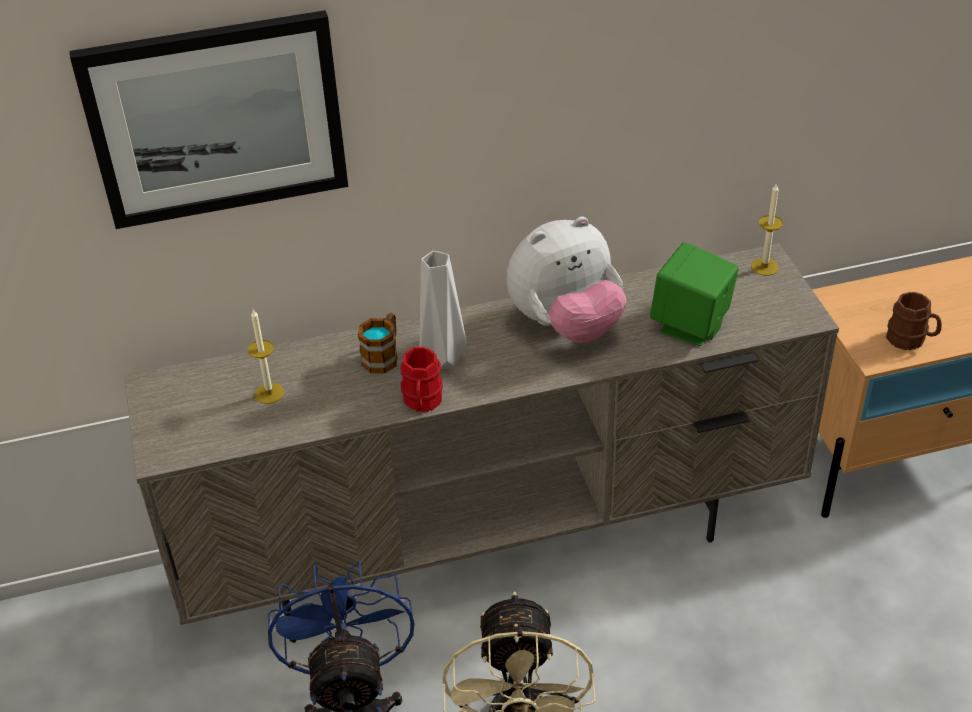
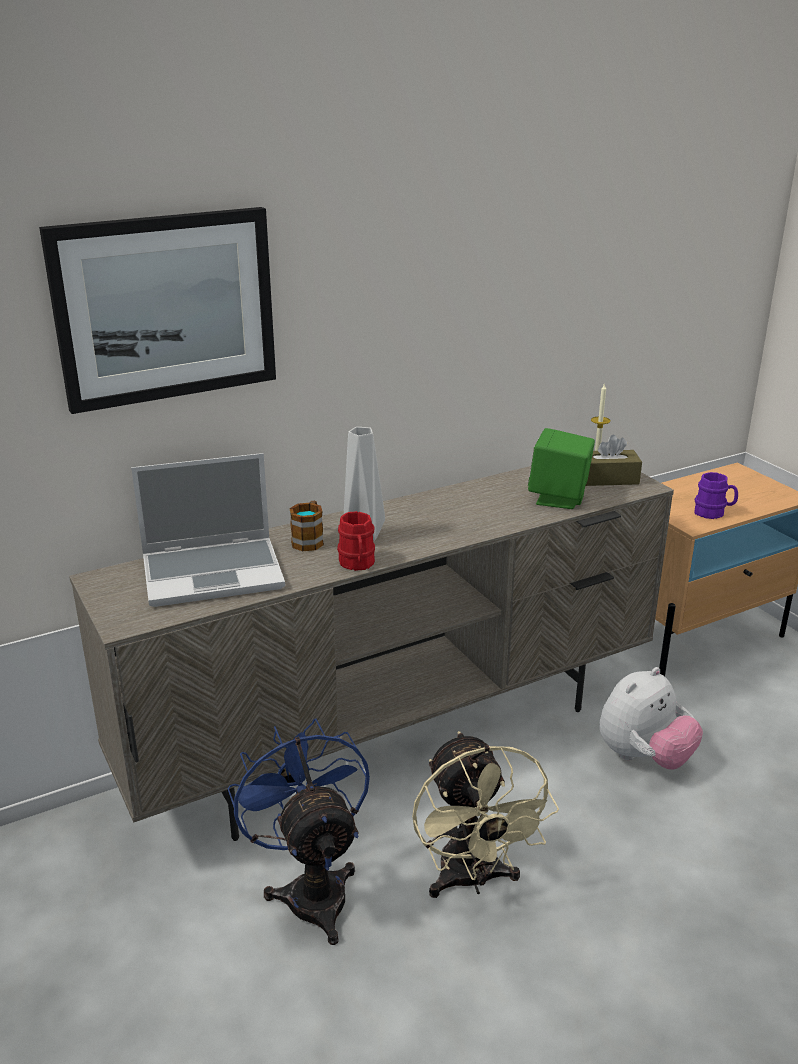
camera: 15 degrees left, 15 degrees down
candle [248,309,284,404] -> laptop [131,453,285,607]
plush toy [507,217,626,343] -> plush toy moved to [599,667,703,770]
brown mug [886,292,942,350] -> purple mug [694,472,738,519]
none -> brown tissue box [586,435,642,486]

